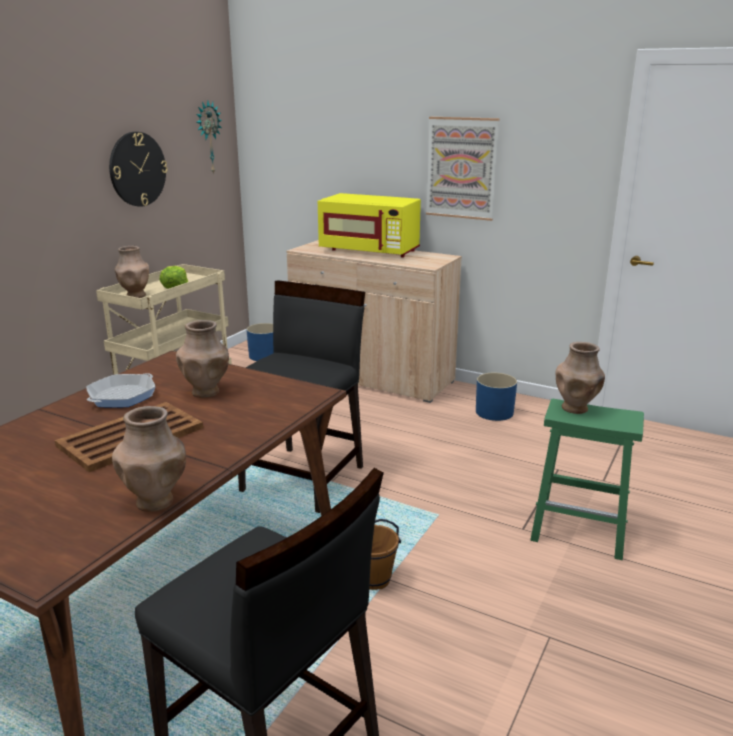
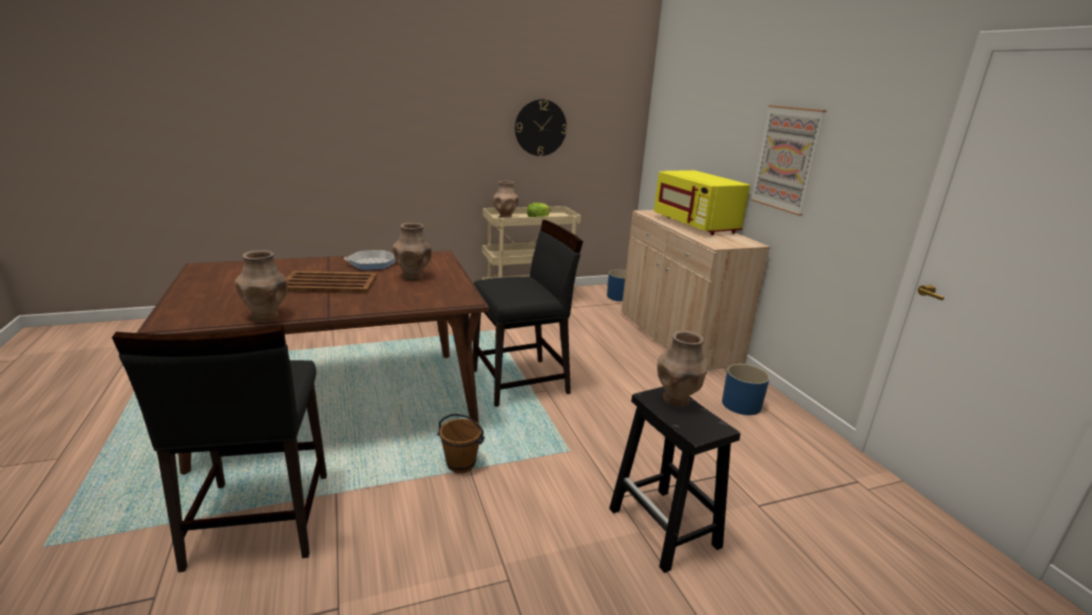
camera: 40 degrees right, 0 degrees up
wall clock [196,101,222,175] -> none
green stool [530,399,644,560] -> black stool [609,387,740,573]

